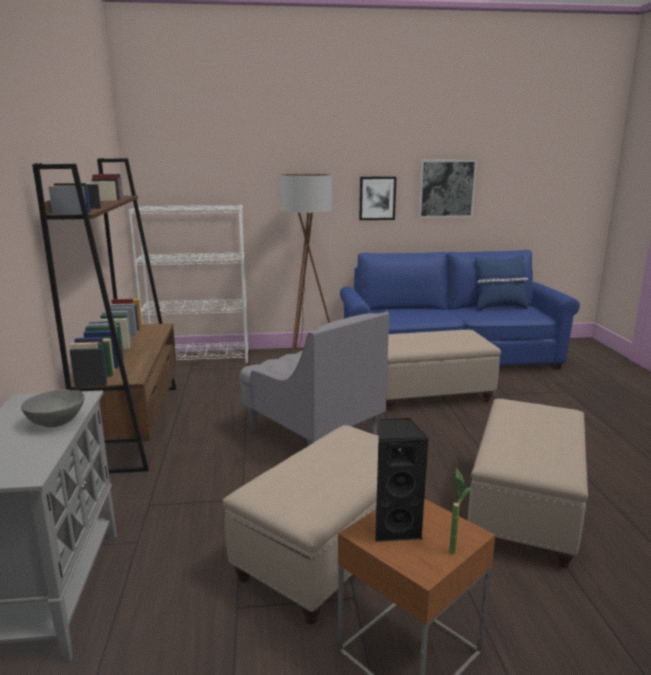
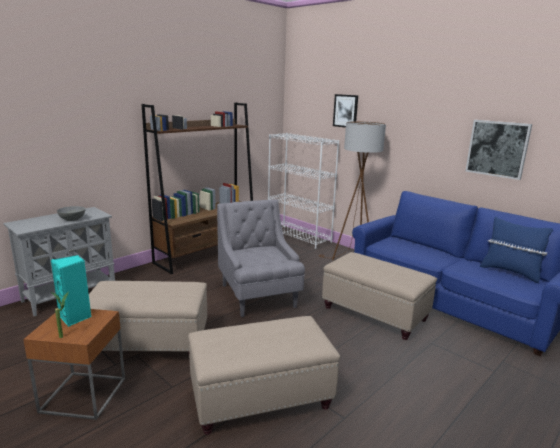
camera: 50 degrees right, 0 degrees up
grey armchair [240,311,389,446] -> grey armchair turned 150 degrees clockwise [217,199,305,317]
picture [359,176,396,220] -> picture moved to [333,94,358,128]
black speaker [375,418,429,542] -> turquoise speaker [51,255,92,327]

